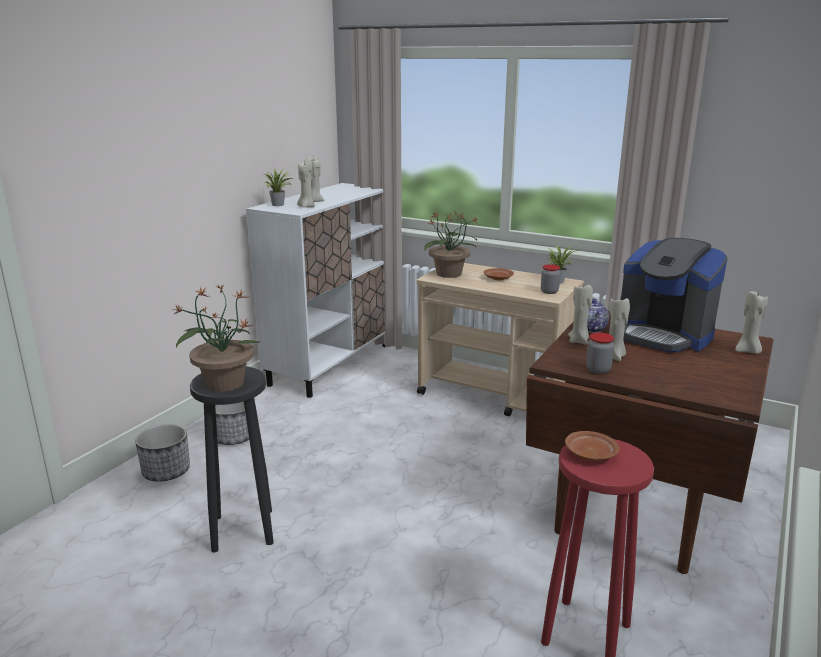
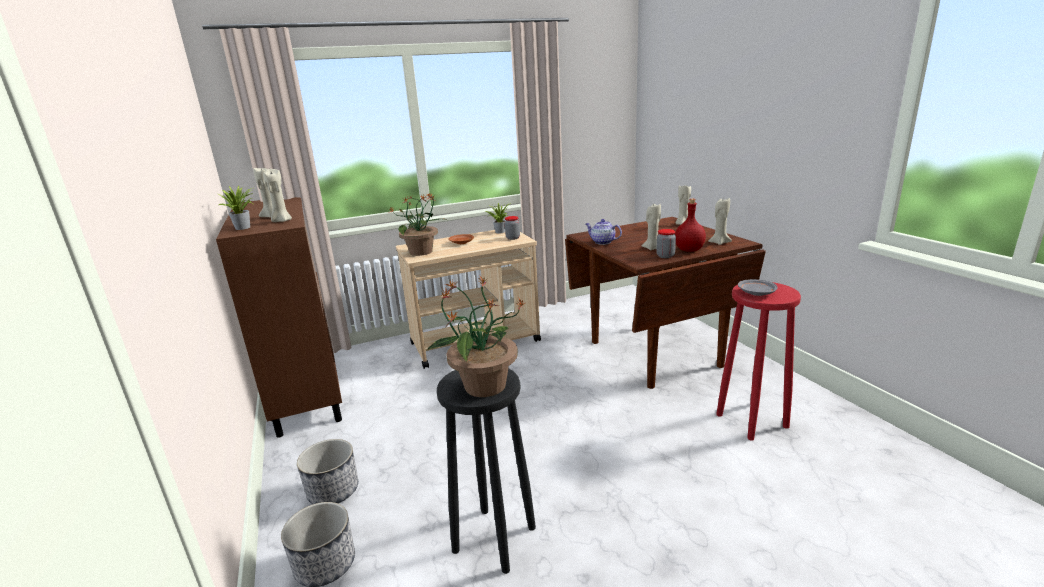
camera: 50 degrees left, 0 degrees up
white cabinet [246,183,385,398] -> brown cabinet [216,197,342,438]
brown plate [565,431,620,461] -> grey plate [738,279,777,296]
beige candle [568,285,593,345] -> beige candle moved to [708,198,732,245]
coffee machine [621,238,727,353] -> none
none -> red bottle [675,199,706,252]

